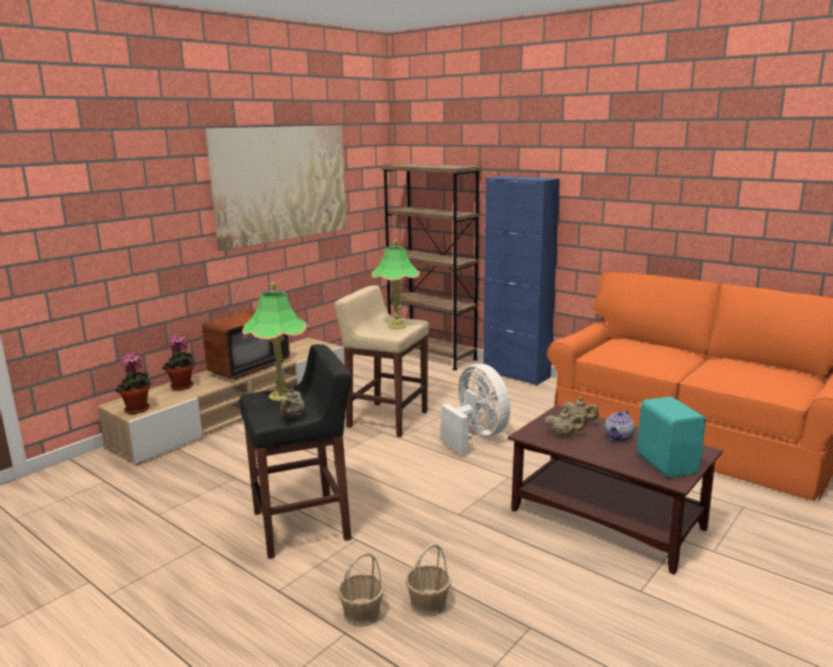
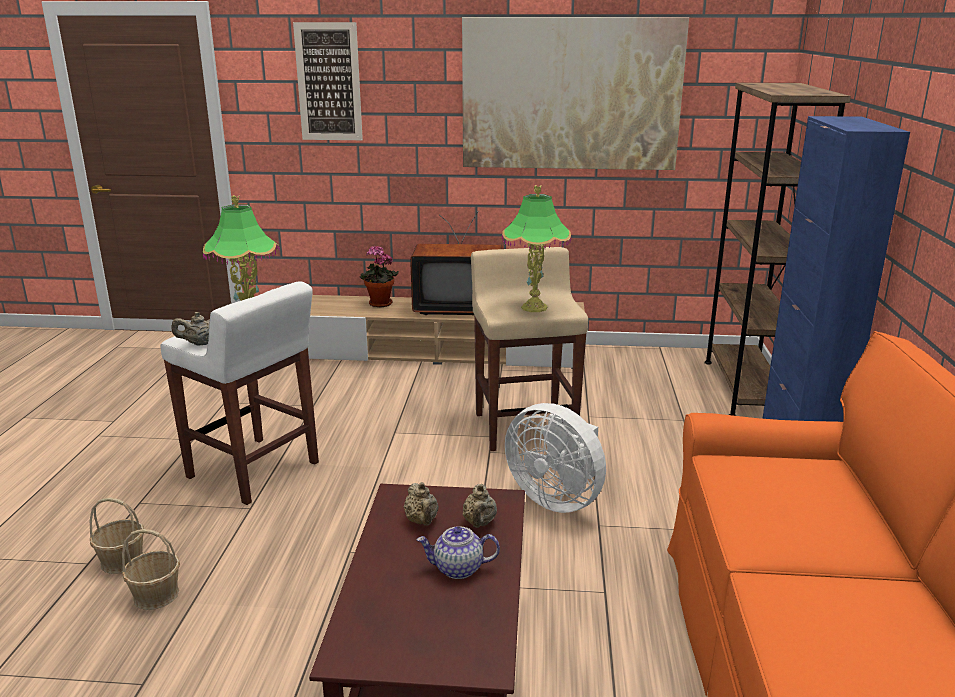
camera: 55 degrees right, 5 degrees up
potted plant [115,353,152,414] -> none
black stool [239,344,352,559] -> white stool [160,281,319,505]
white fan [441,364,510,455] -> white fan turned 105 degrees clockwise [505,403,606,513]
turquoise speaker [637,397,706,478] -> none
none -> picture [293,22,363,140]

